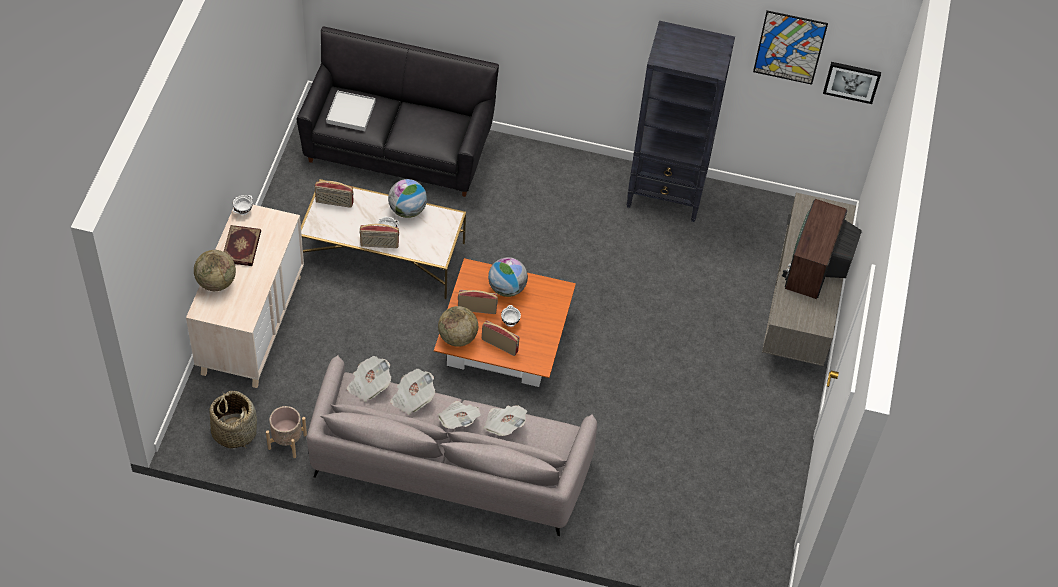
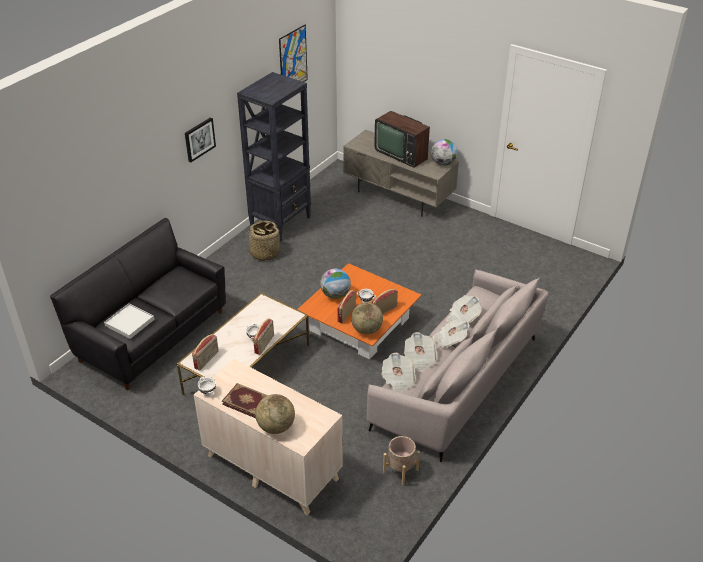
camera: 65 degrees left, 15 degrees down
basket [210,391,257,449] -> basket moved to [242,221,284,261]
globe [388,179,427,218] -> globe moved to [431,139,457,166]
picture [823,62,881,104] -> picture moved to [185,117,216,163]

